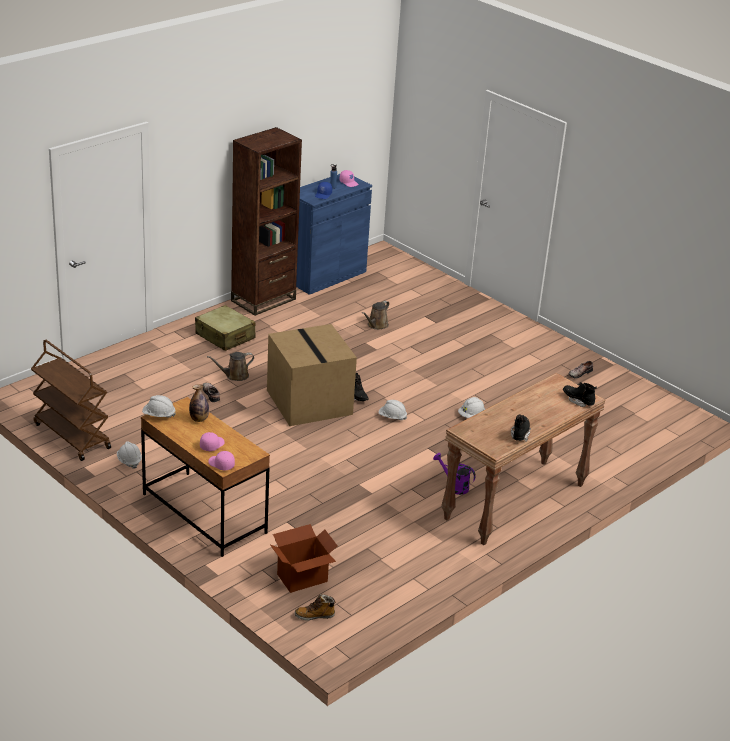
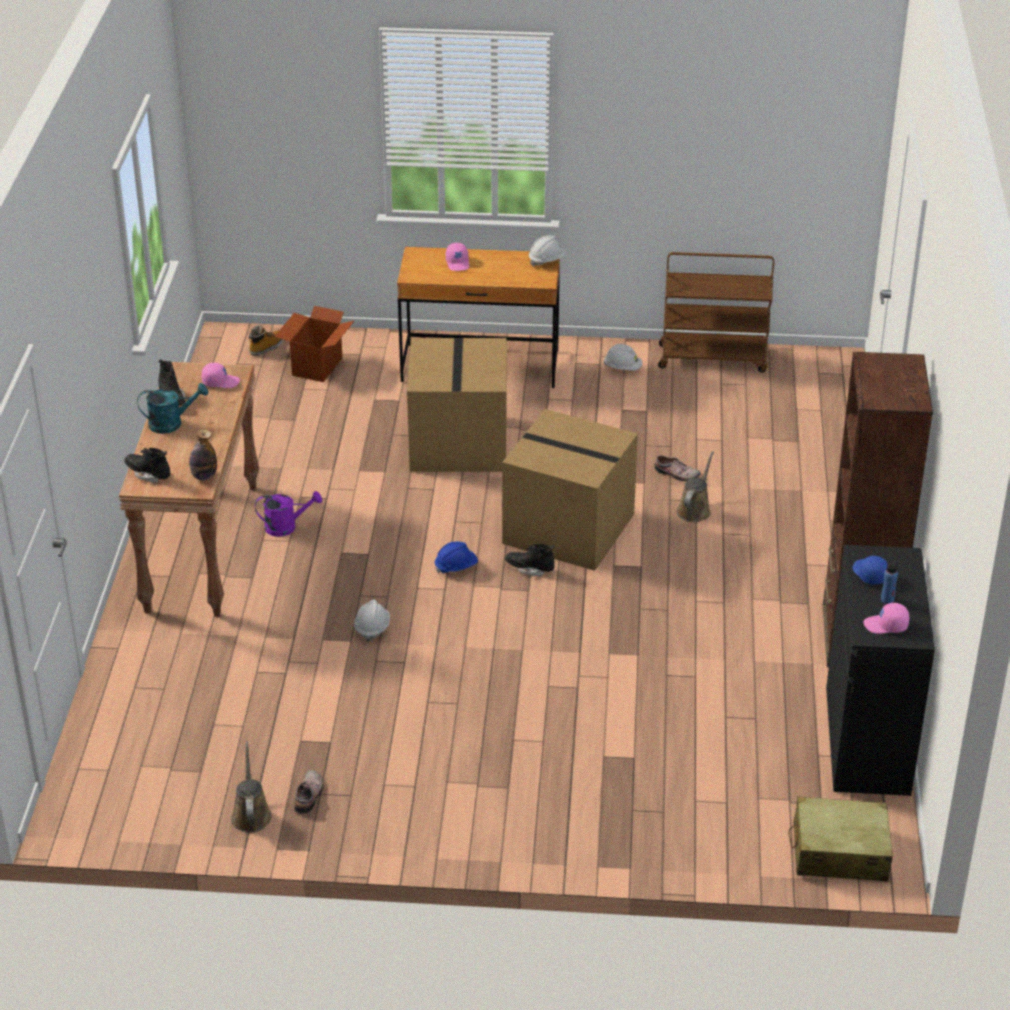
camera: 140 degrees right, 5 degrees up
bottle [189,384,209,422] -> bottle moved to [189,429,217,480]
beige suitcase [195,305,256,351] -> beige suitcase moved to [788,796,893,881]
pink cap [208,451,235,470] -> pink cap moved to [202,363,240,388]
blue cabinet [296,174,372,295] -> black cabinet [826,545,935,796]
brown watering can [362,301,389,330] -> brown watering can moved to [231,741,272,833]
white hard hat [378,400,407,420] -> blue hard hat [435,542,478,574]
black boot [563,382,597,407] -> black boot turned 150 degrees counterclockwise [124,448,171,483]
none -> turquoise watering can [137,383,208,434]
none -> cardboard box [407,338,506,472]

